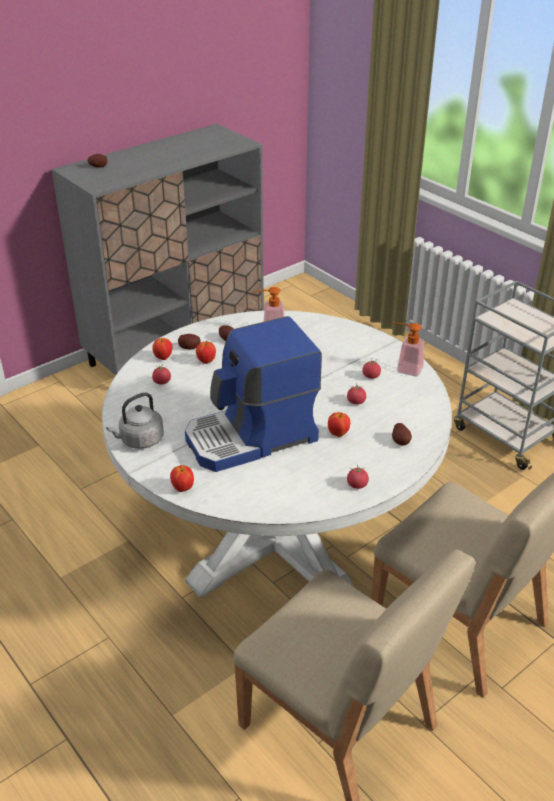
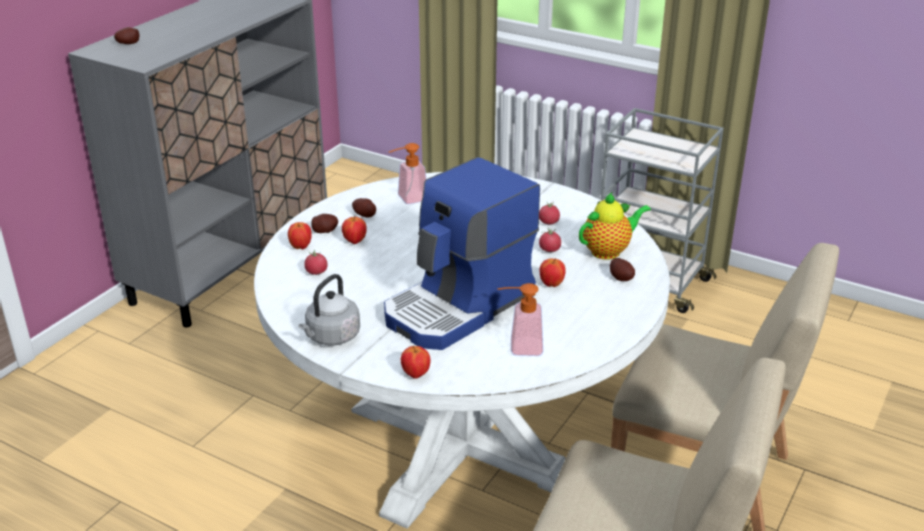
camera: 20 degrees left, 5 degrees down
tomato [347,465,369,489] -> none
soap dispenser [393,323,424,377] -> soap dispenser moved to [497,283,543,356]
none -> teapot [579,193,651,260]

